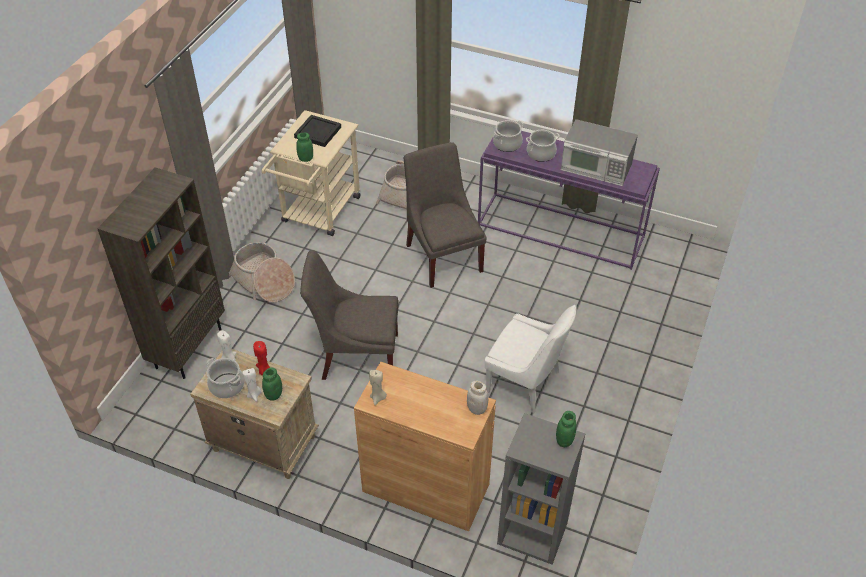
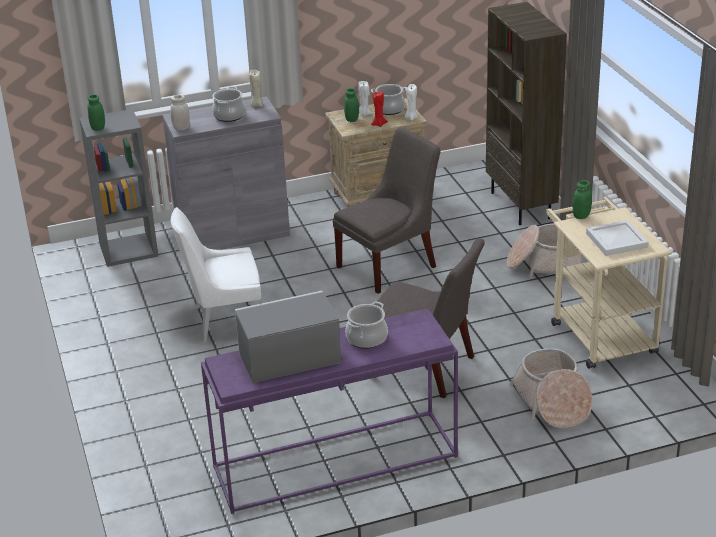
camera: 140 degrees right, 15 degrees down
black tray [294,115,341,147] -> white tray [586,220,648,256]
brown cabinet [354,362,496,531] -> grey cabinet [162,97,290,250]
cooking pot [493,120,524,152] -> cooking pot moved to [212,86,246,122]

